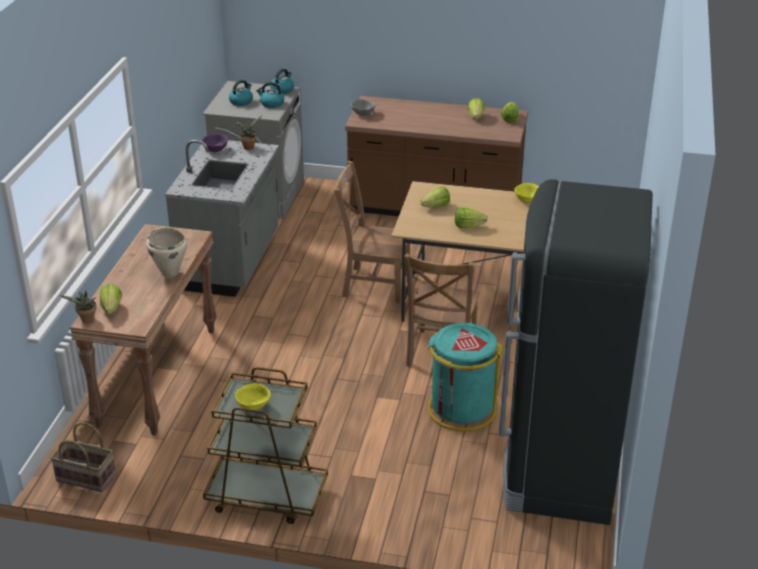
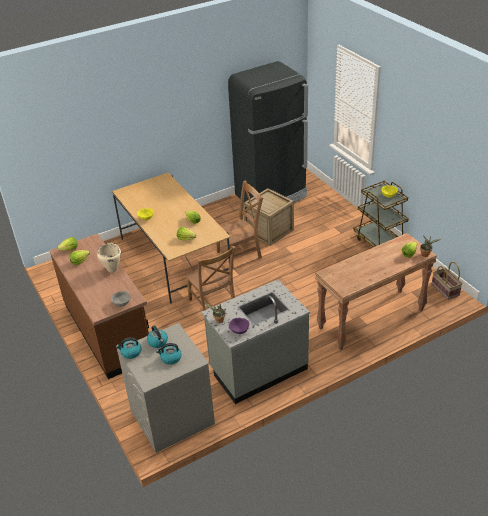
camera: 130 degrees left, 5 degrees up
beige cooking pot [146,228,187,278] -> beige cooking pot moved to [97,243,121,273]
turquoise trash can [427,323,503,431] -> crate [243,188,294,246]

